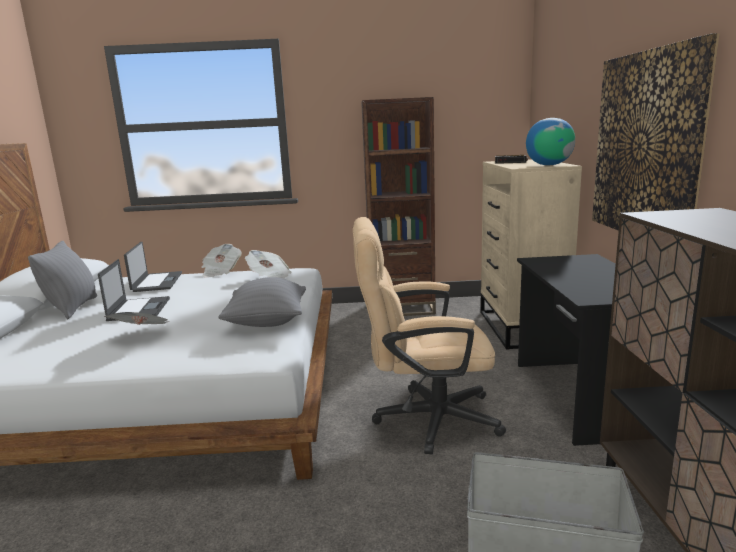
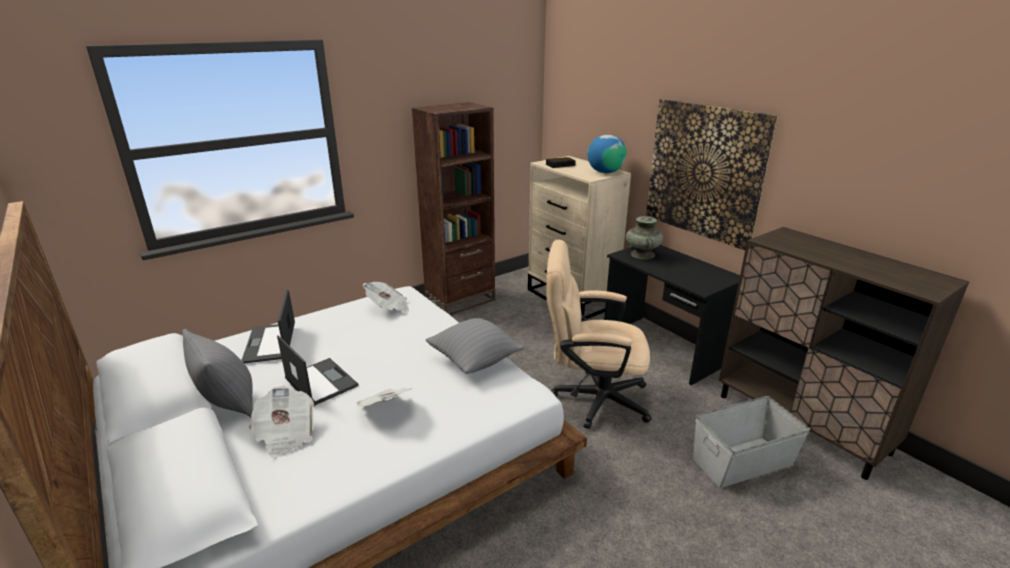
camera: 35 degrees left, 10 degrees up
laptop [124,242,182,292] -> laptop turned 150 degrees counterclockwise [242,290,295,363]
newspaper [201,244,242,277] -> newspaper moved to [249,386,314,458]
beige office chair [353,217,506,455] -> beige office chair turned 45 degrees clockwise [546,240,652,429]
none -> turquoise vase [626,216,663,259]

